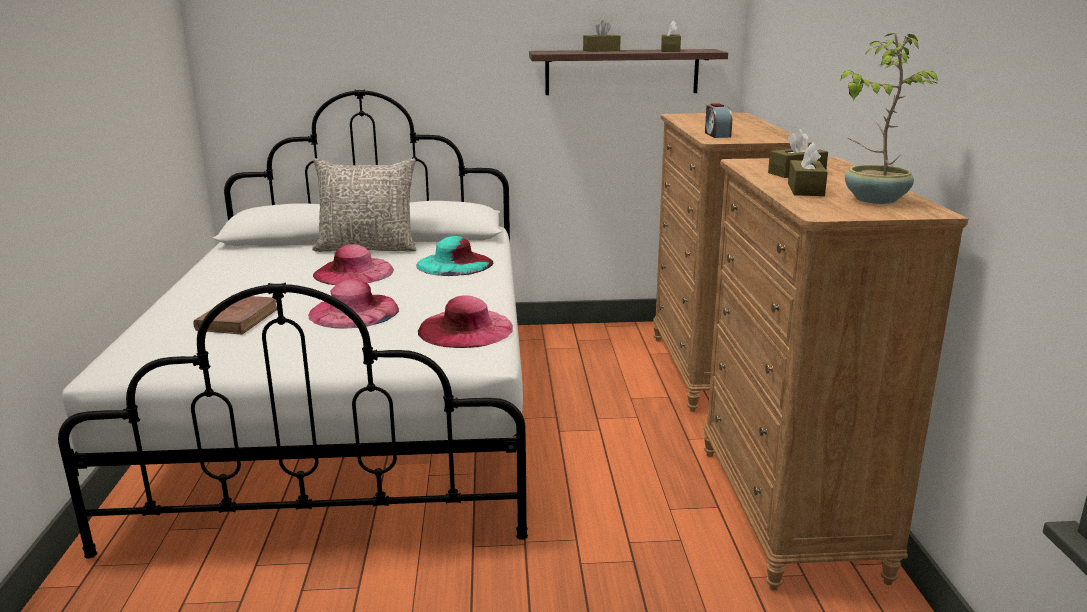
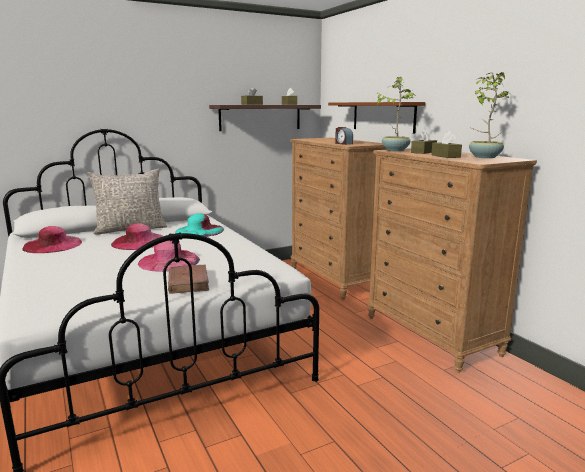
camera: 25 degrees left, 5 degrees down
brown book [193,296,277,334] -> brown book moved to [168,265,209,294]
pink hat [418,295,513,348] -> pink hat moved to [22,226,82,253]
none -> brown shelf [328,102,425,134]
none -> potted plant [374,77,415,151]

